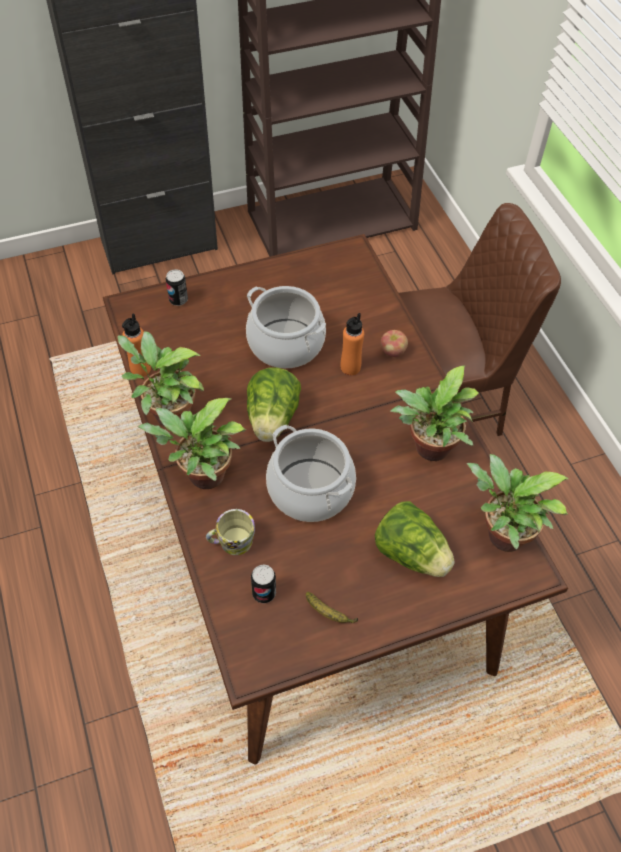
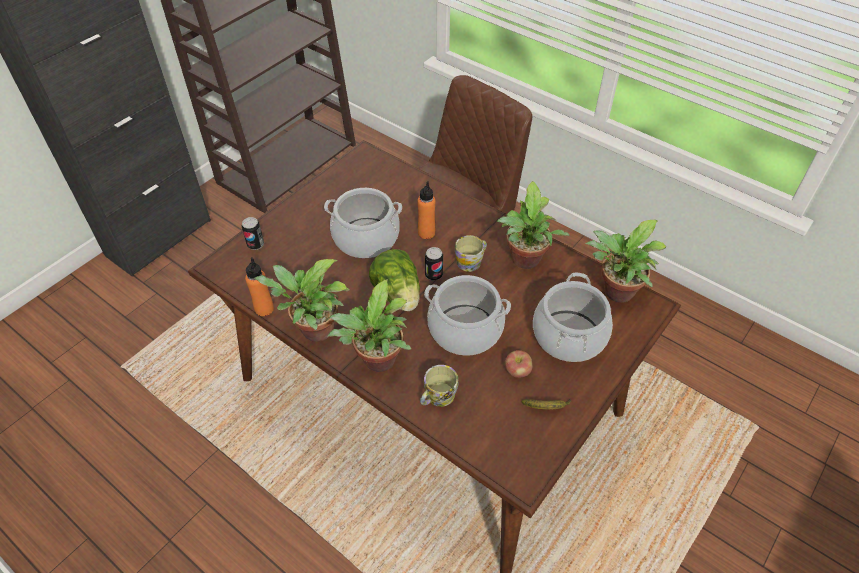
camera: 30 degrees left, 5 degrees down
can [251,564,276,603] -> can moved to [425,247,443,281]
lettuce [375,501,455,577] -> cooking pot [533,273,613,362]
apple [381,330,408,357] -> apple moved to [505,350,533,378]
none -> mug [455,235,487,272]

